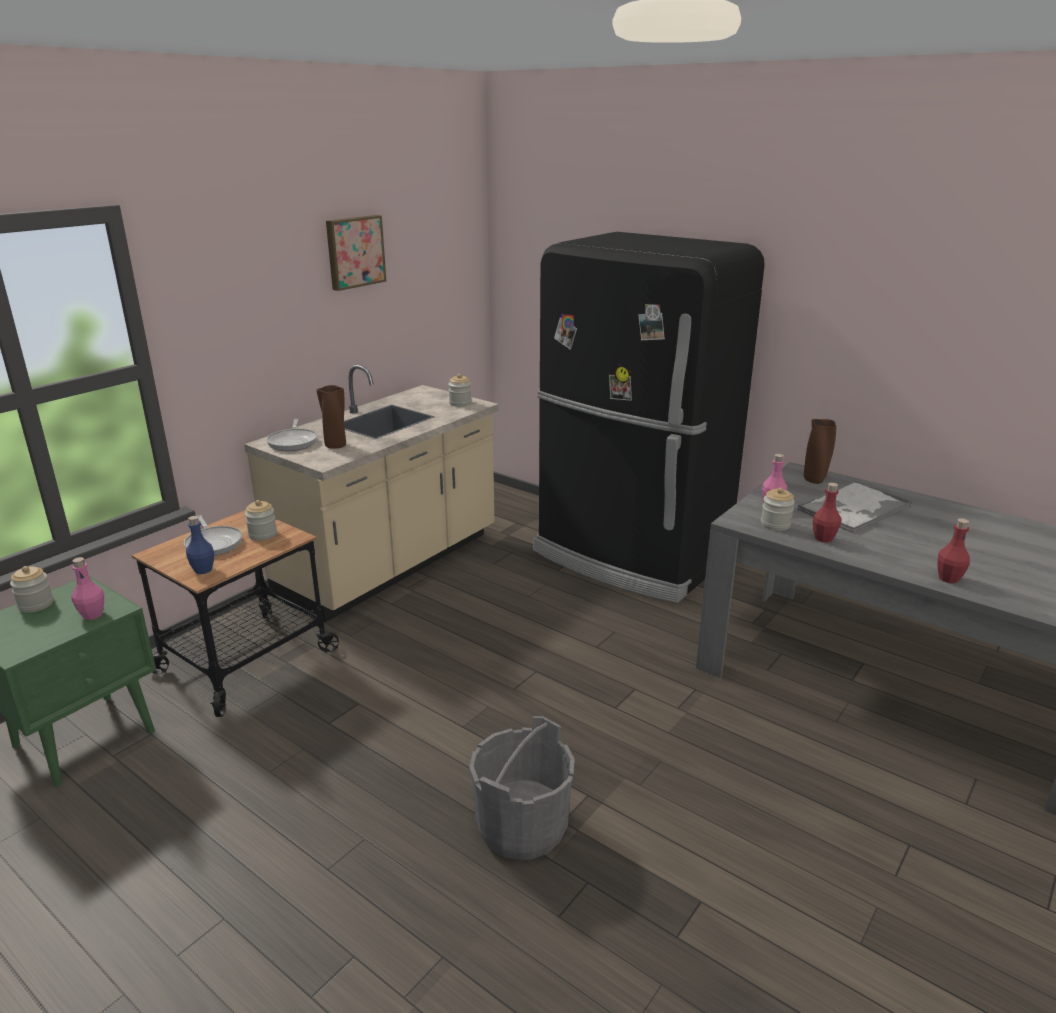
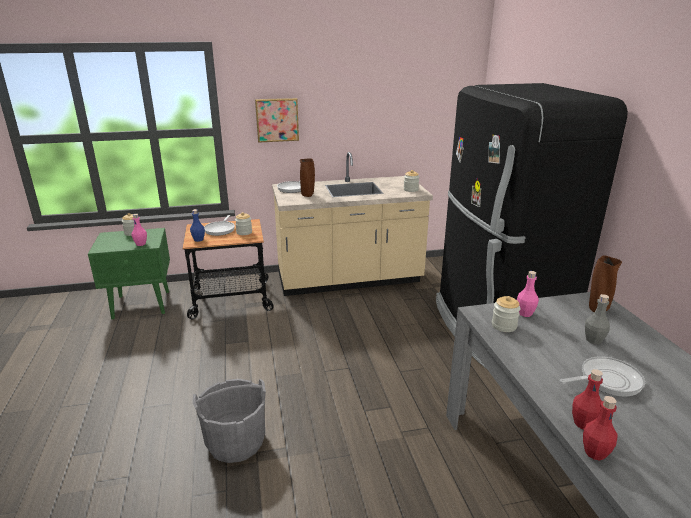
camera: 40 degrees right, 0 degrees up
picture [326,215,386,291] -> picture moved to [255,98,299,143]
tray [797,481,912,533] -> grey bottle [585,294,610,344]
red bottle [813,483,841,543] -> red bottle moved to [583,396,618,460]
none -> frying pan [560,356,645,397]

